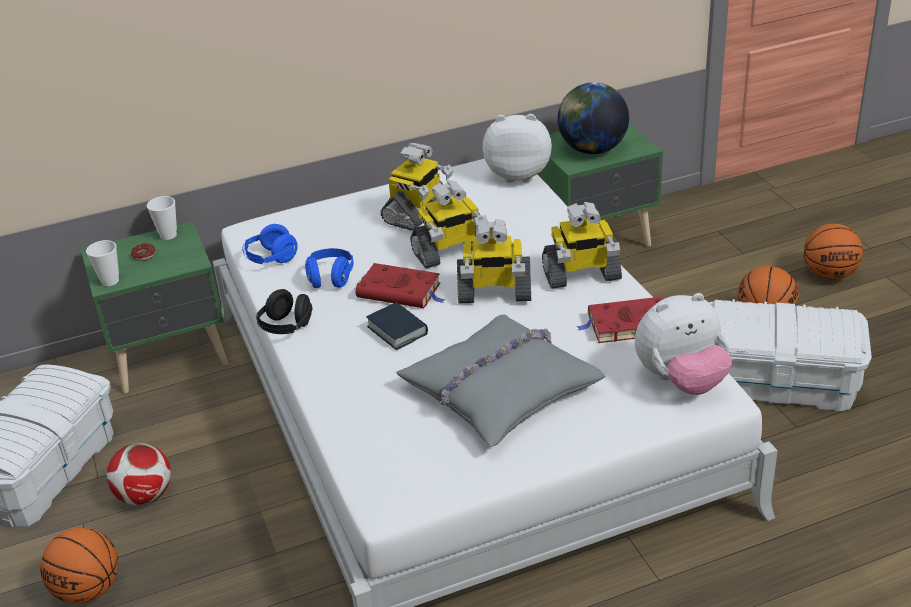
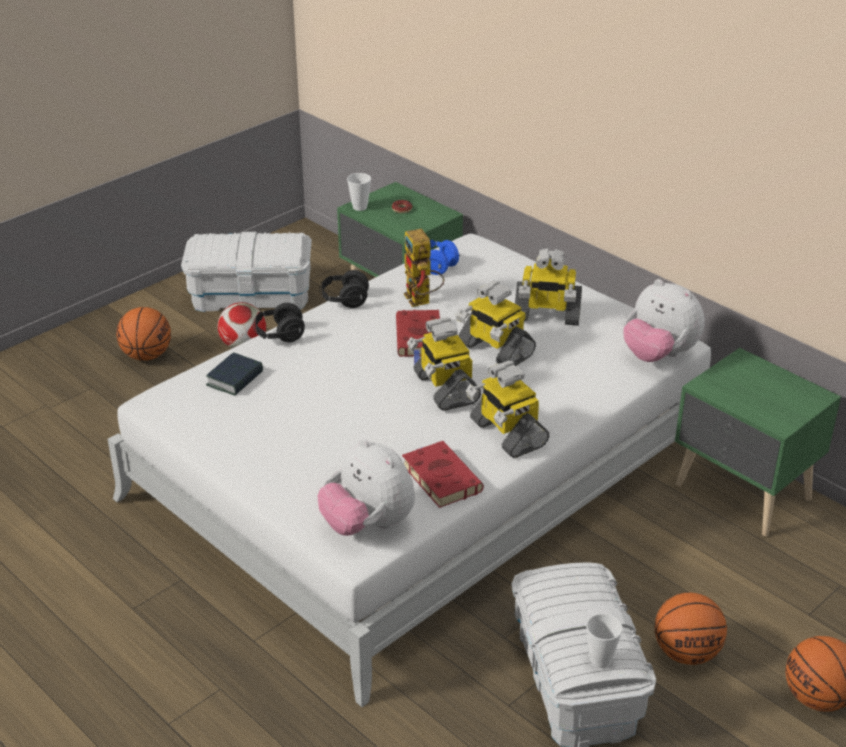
camera: 65 degrees right, 0 degrees up
cup [147,196,177,240] -> cup moved to [586,614,623,668]
blue headphones [305,248,354,289] -> toy robot [404,228,444,307]
book [366,302,428,350] -> book moved to [206,352,263,396]
grey pillow [396,314,605,447] -> none
plush toy [483,114,552,183] -> plush toy turned 150 degrees clockwise [623,279,705,362]
globe [557,82,629,154] -> none
none -> black headphones [253,303,305,342]

